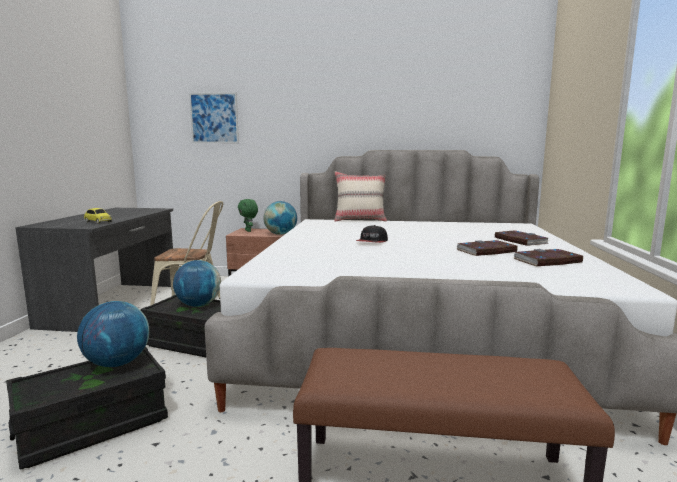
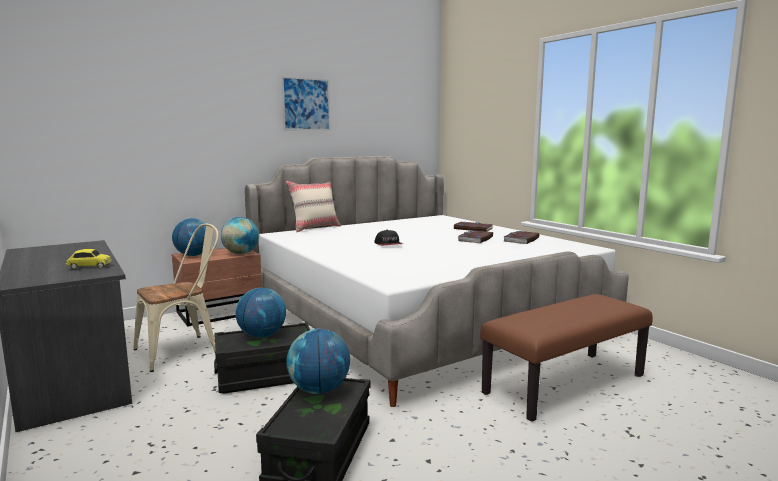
camera: 40 degrees left, 0 degrees up
picture [189,92,239,143] -> picture moved to [281,76,331,131]
green plush toy [238,199,258,232] -> globe [172,218,206,256]

